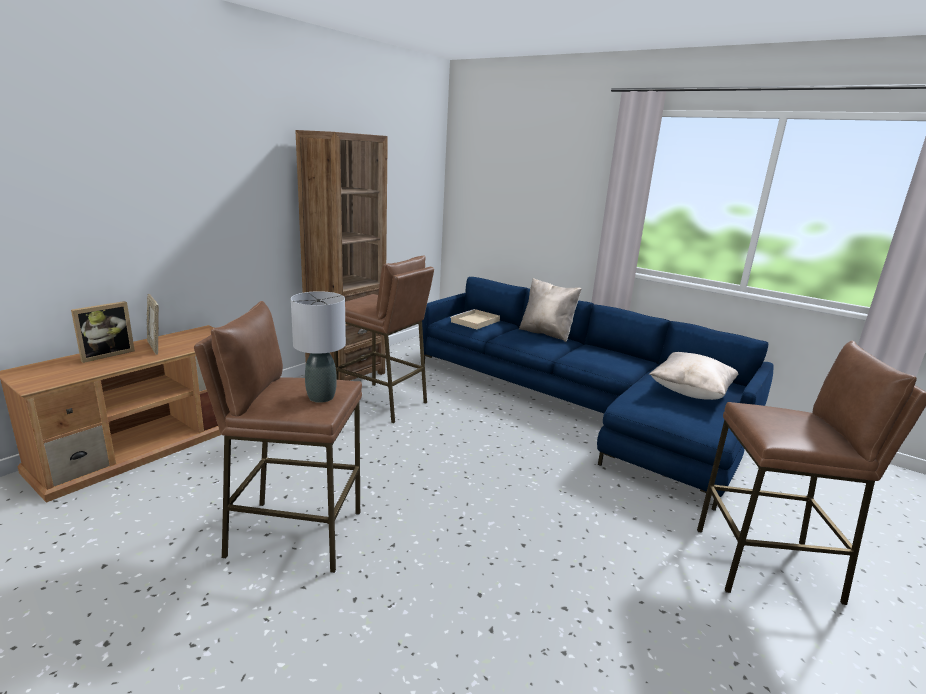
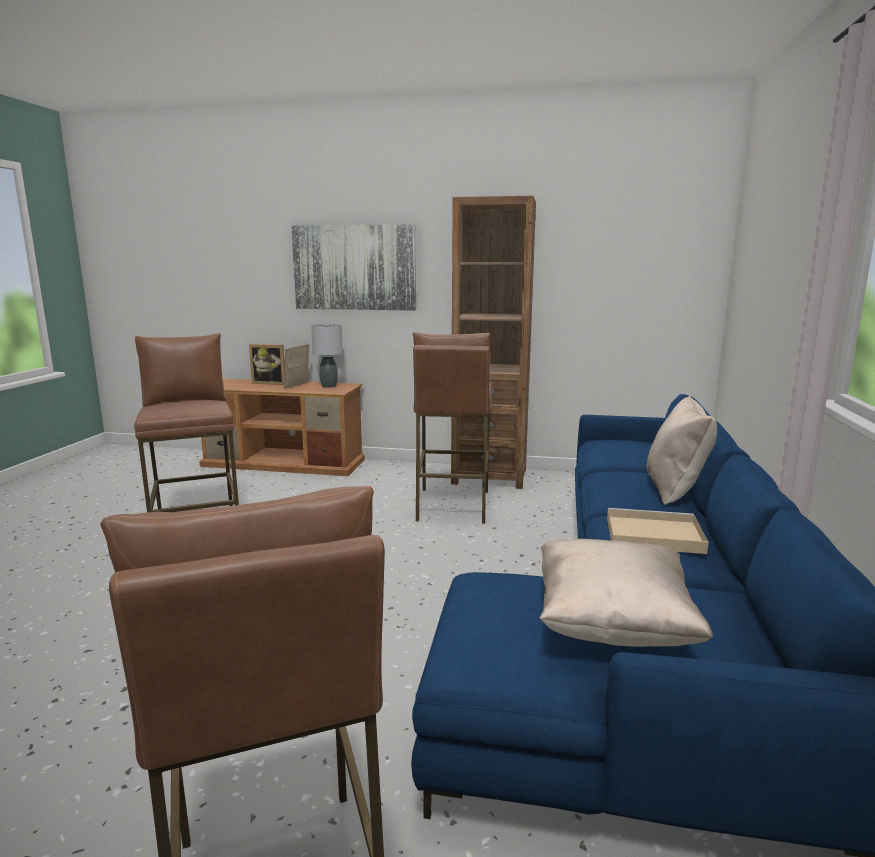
camera: 65 degrees right, 5 degrees down
grey table lamp [291,291,346,403] -> grey table lamp moved to [311,324,343,388]
beige tray [450,309,500,329] -> beige tray moved to [607,508,708,554]
none -> picture [291,224,416,311]

